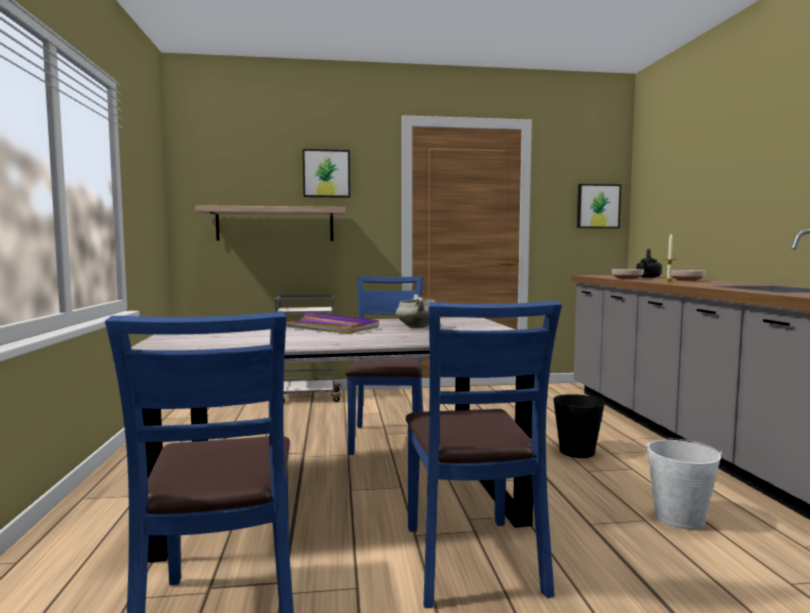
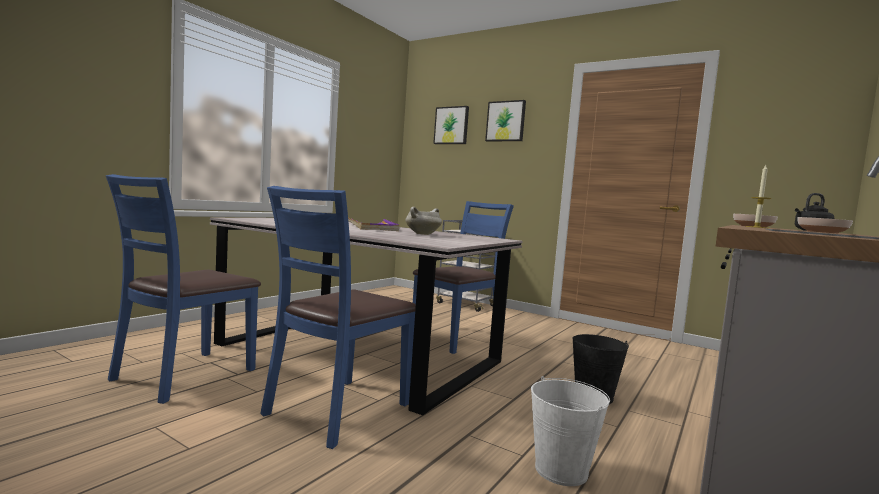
camera: 40 degrees right, 0 degrees up
shelf [195,205,345,241] -> none
picture [577,184,621,228] -> picture moved to [433,106,469,144]

